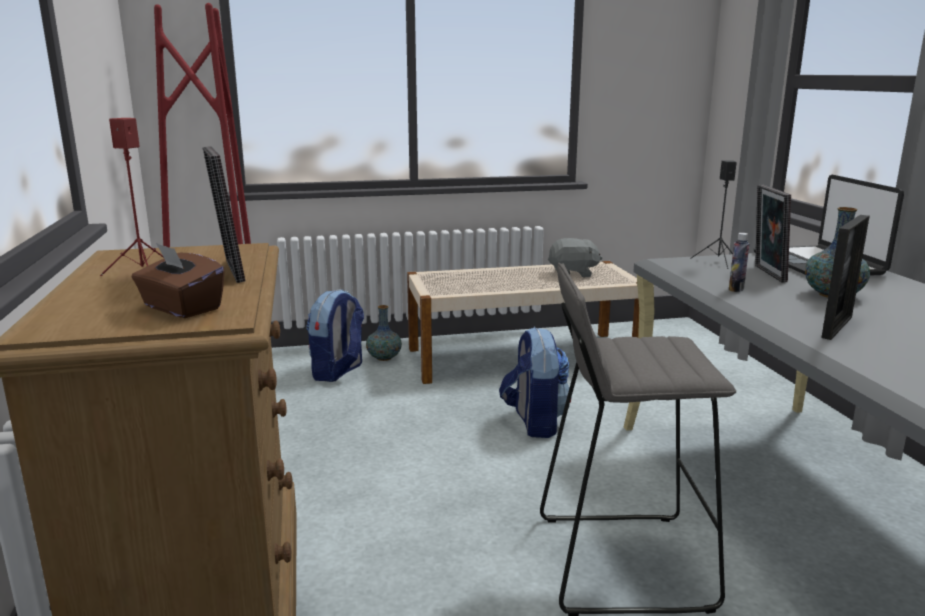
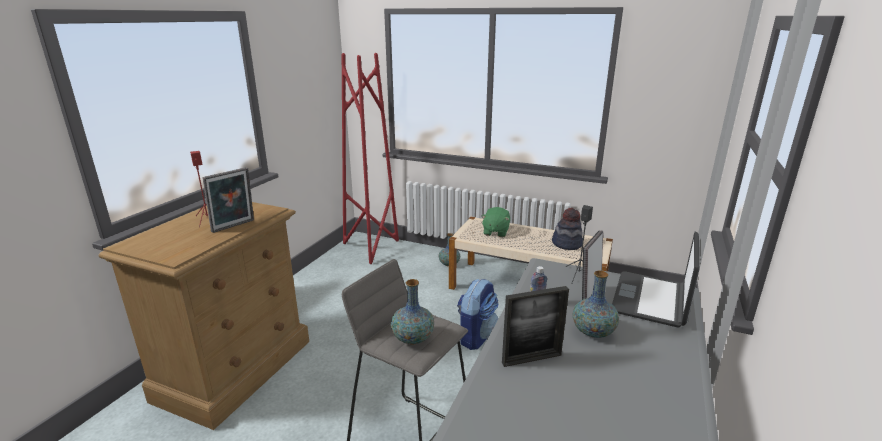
camera: 35 degrees right, 5 degrees up
brown tissue box [132,243,225,318] -> none
picture frame [202,146,245,283] -> picture frame turned 150 degrees counterclockwise [202,167,254,233]
backpack [306,289,364,382] -> none
grey plush toy [548,238,603,277] -> hat [552,208,583,250]
none -> vase [391,279,434,344]
none -> green plush toy [481,207,510,237]

